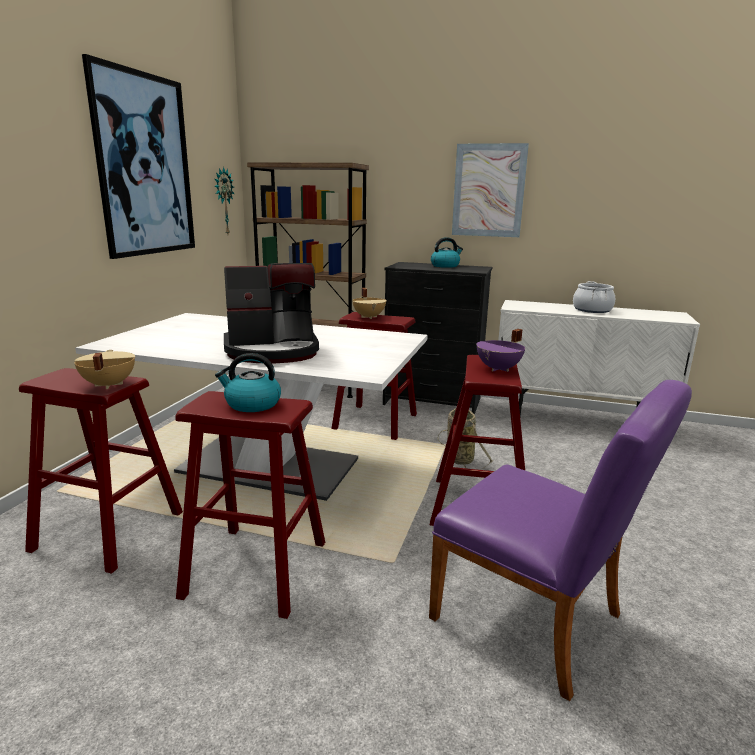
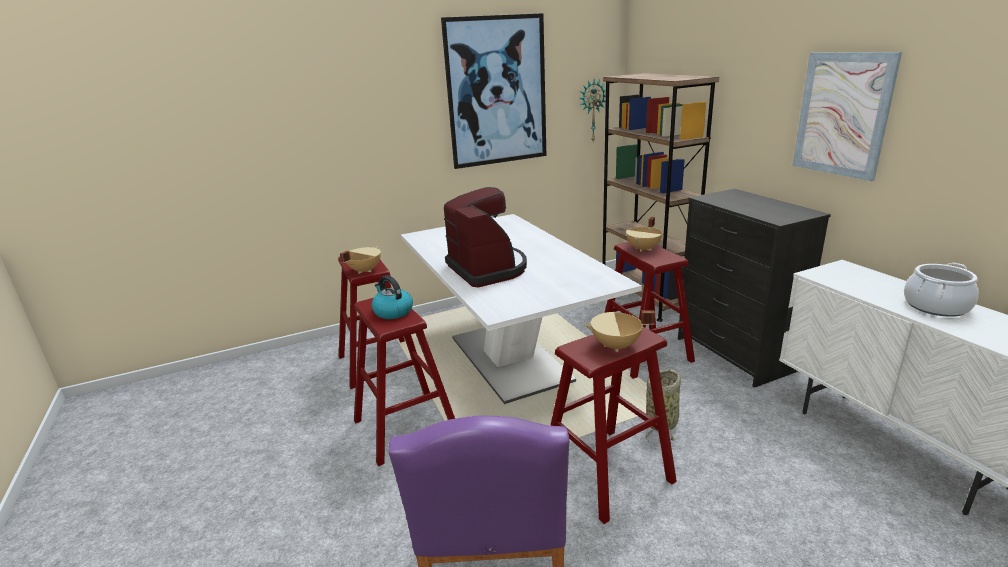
camera: 50 degrees right, 5 degrees up
coffee machine [224,263,319,363] -> coffee machine turned 150 degrees counterclockwise [444,187,527,287]
kettle [431,237,463,268] -> none
purple cooking pot [476,329,525,372] -> beige cooking pot [584,310,655,352]

